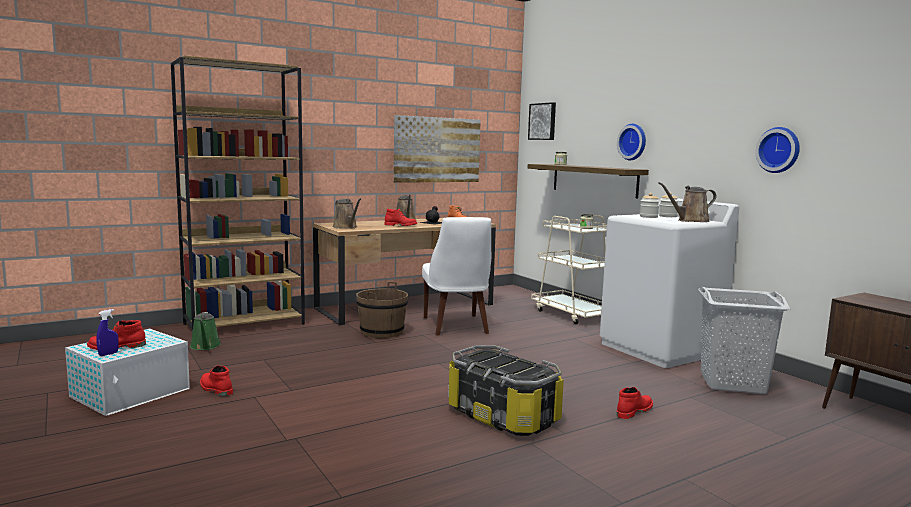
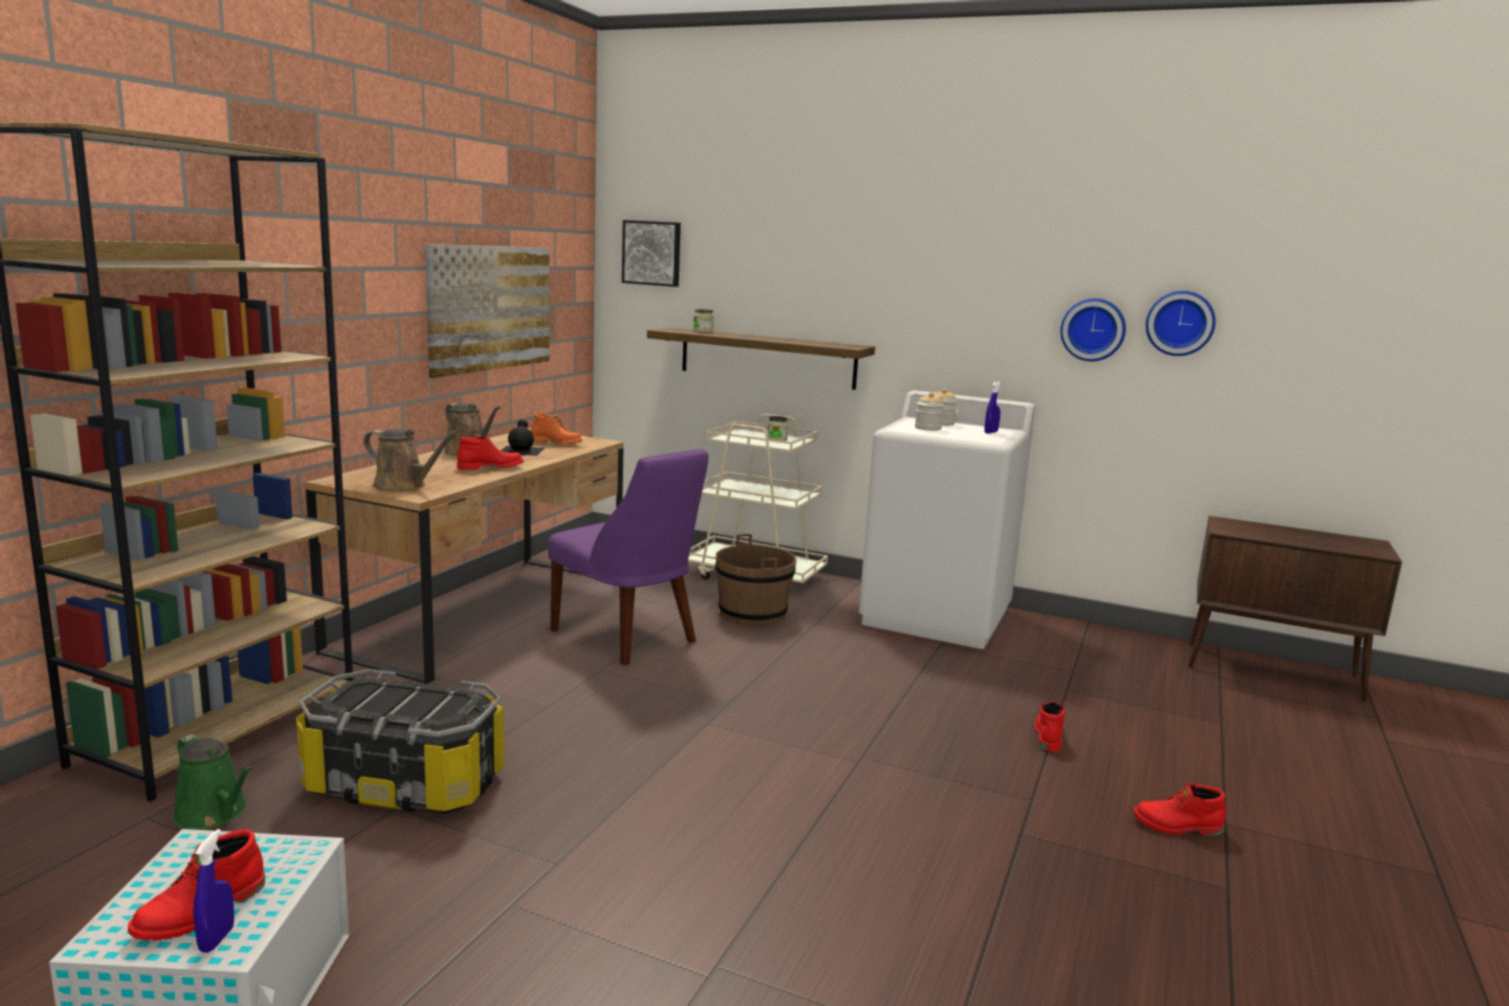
camera: 35 degrees left, 5 degrees up
red boot [200,366,233,396] -> red boot moved to [1133,783,1226,836]
brown bucket [356,282,408,338] -> brown bucket moved to [715,534,797,626]
white chair [422,217,491,336] -> purple chair [548,449,708,665]
storage box [448,345,564,436] -> storage box moved to [296,669,504,814]
wall clock [617,124,646,160] -> wall clock moved to [1146,291,1216,356]
brown watering can [658,182,717,222] -> blue spray bottle [984,381,1002,434]
grey laundry basket [698,287,791,394] -> none

